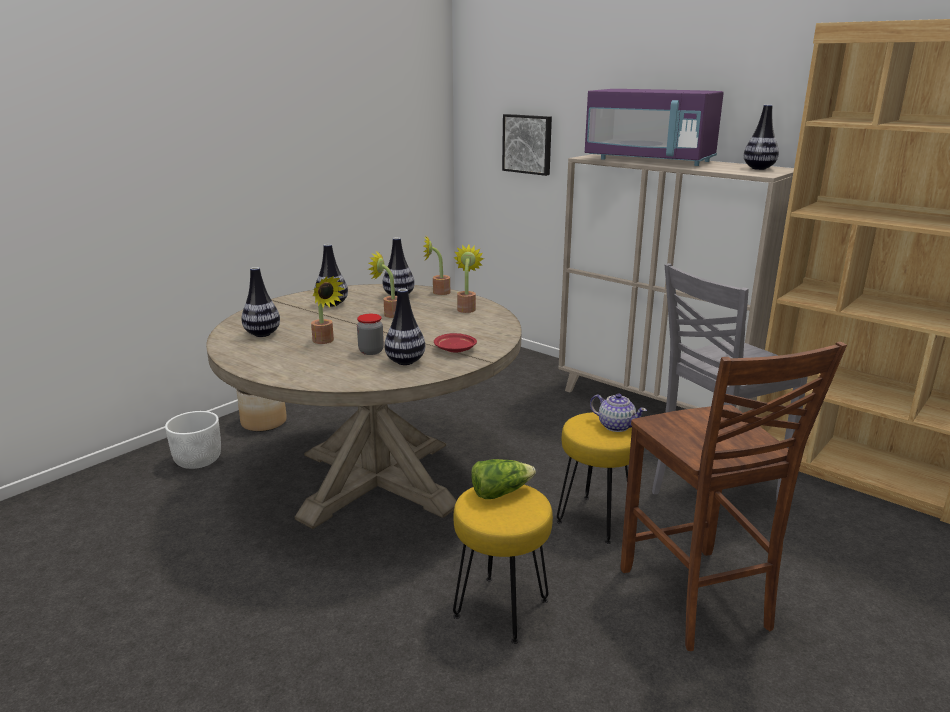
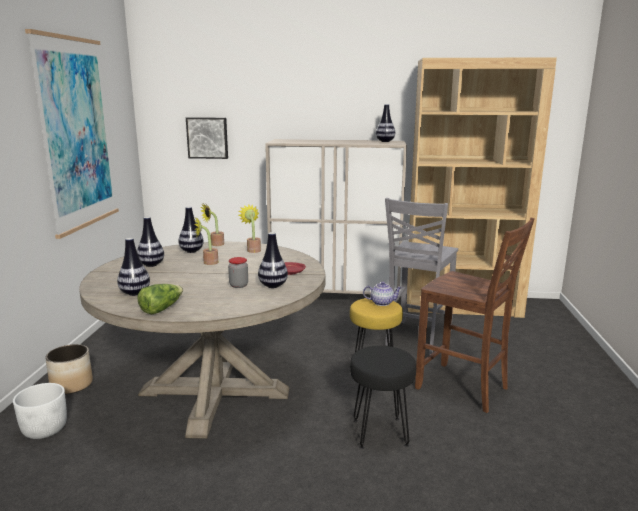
camera: 35 degrees left, 5 degrees down
potted plant [311,276,345,344] -> none
yellow stool [453,485,553,644] -> black stool [350,346,416,449]
lettuce [471,459,536,499] -> lettuce moved to [137,284,183,314]
purple microwave [585,89,724,166] -> none
none -> picture [25,29,119,239]

